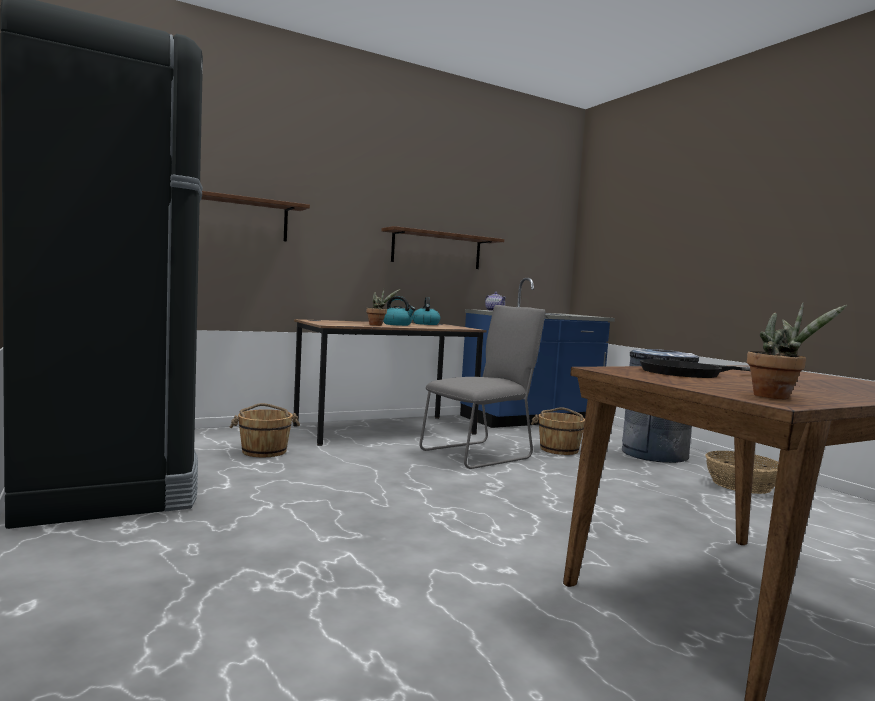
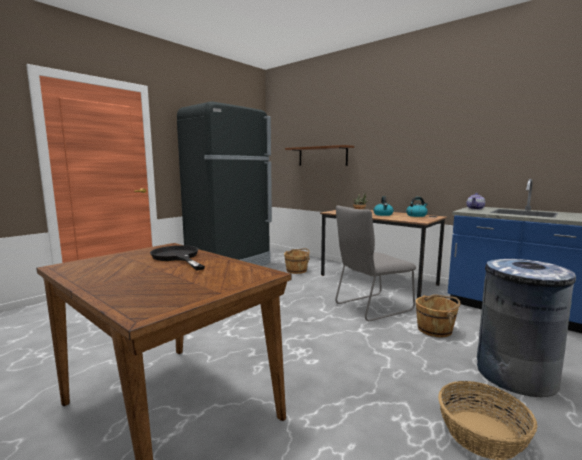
camera: 70 degrees right, 5 degrees up
brown shelf [381,226,504,269] -> none
grey chair [419,305,546,469] -> grey chair turned 120 degrees clockwise [335,205,416,321]
potted plant [747,303,847,399] -> none

